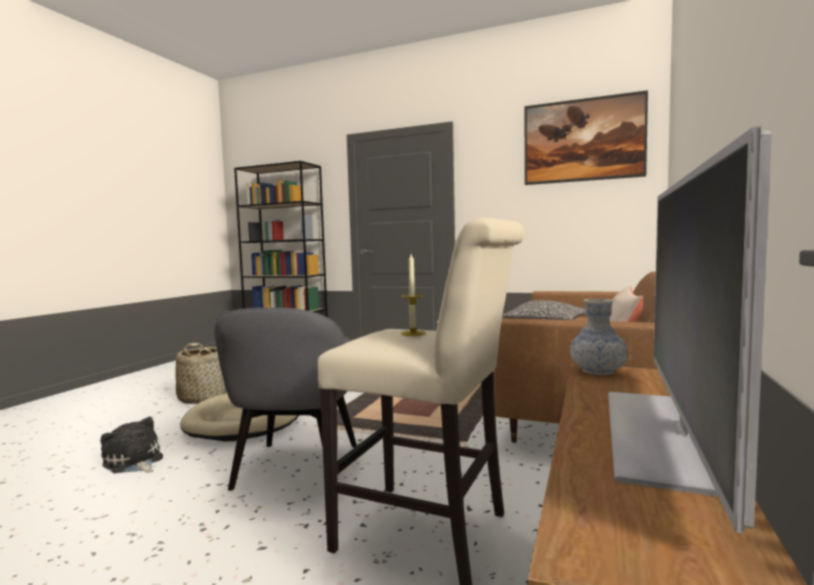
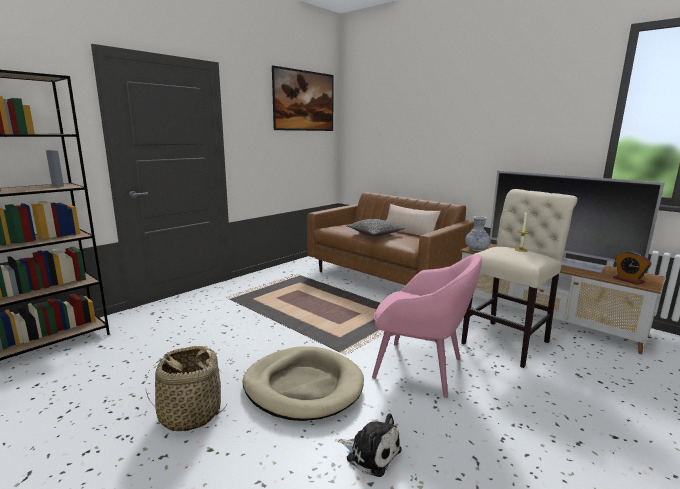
camera: 70 degrees left, 10 degrees up
plush toy [100,417,163,473] -> plush toy turned 120 degrees counterclockwise [338,413,402,477]
grey armchair [214,308,357,491] -> pink armchair [372,254,482,398]
none -> alarm clock [613,251,651,285]

